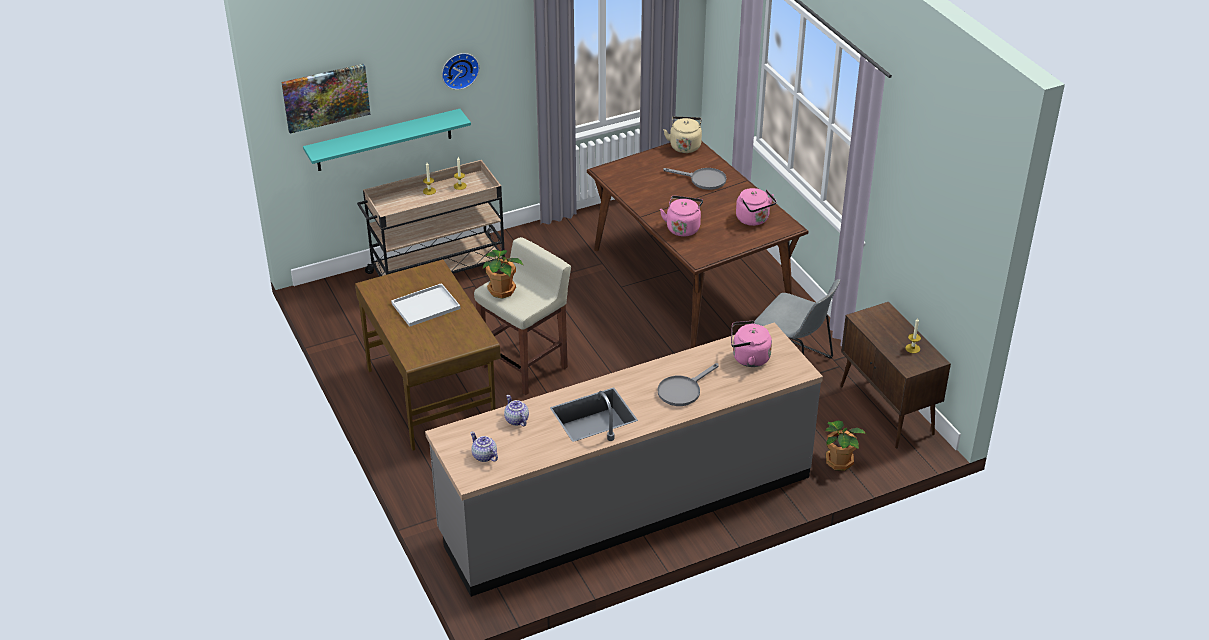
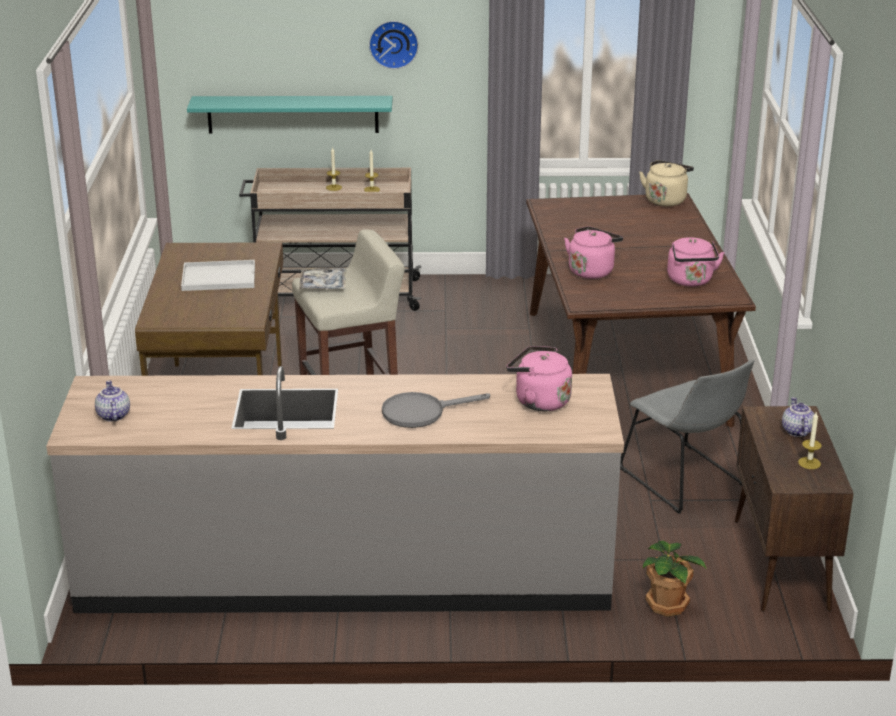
camera: 25 degrees right, 10 degrees down
picture [281,64,370,134] -> none
potted plant [483,250,524,299] -> tray [299,268,347,289]
teapot [504,395,529,426] -> teapot moved to [782,397,815,437]
grey frying pan [663,168,726,190] -> none

